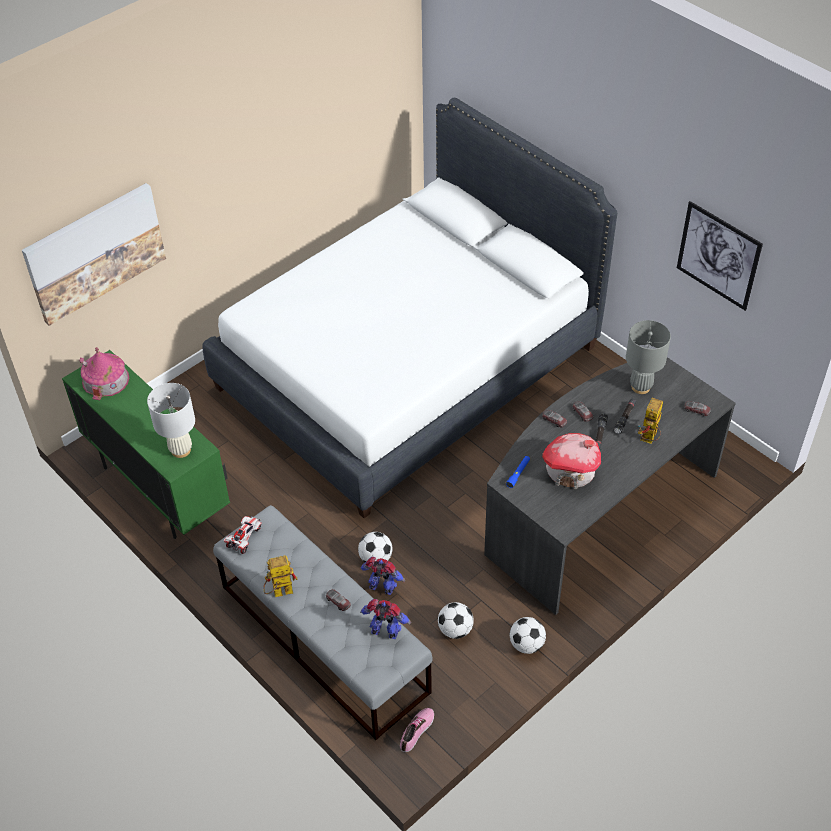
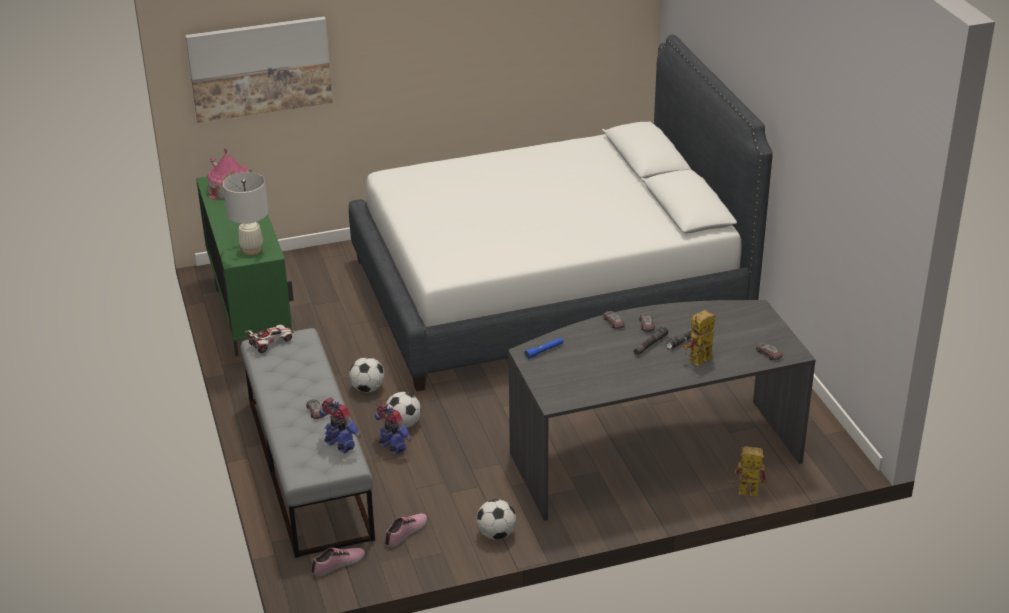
camera: 25 degrees right, 15 degrees down
toy robot [264,556,298,597] -> toy robot moved to [729,446,767,497]
football [438,602,474,639] -> football moved to [349,357,385,392]
toy house [542,433,601,489] -> none
grey table lamp [626,320,671,394] -> none
picture [677,201,763,311] -> none
none -> shoe [384,513,427,547]

